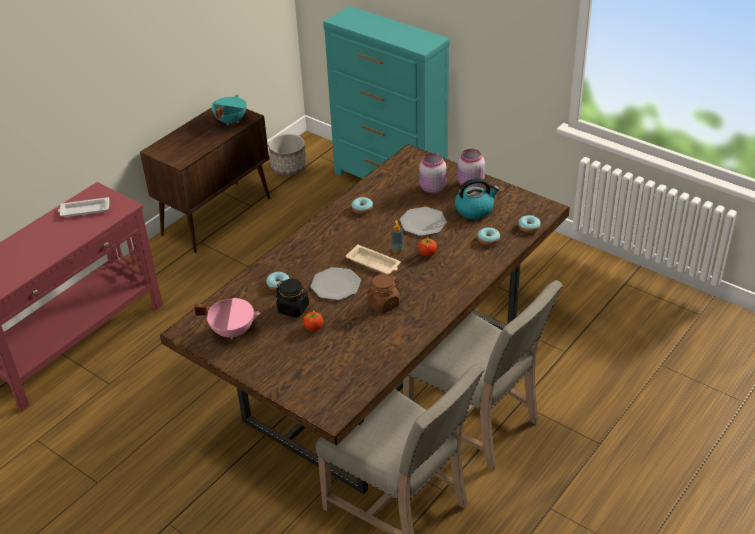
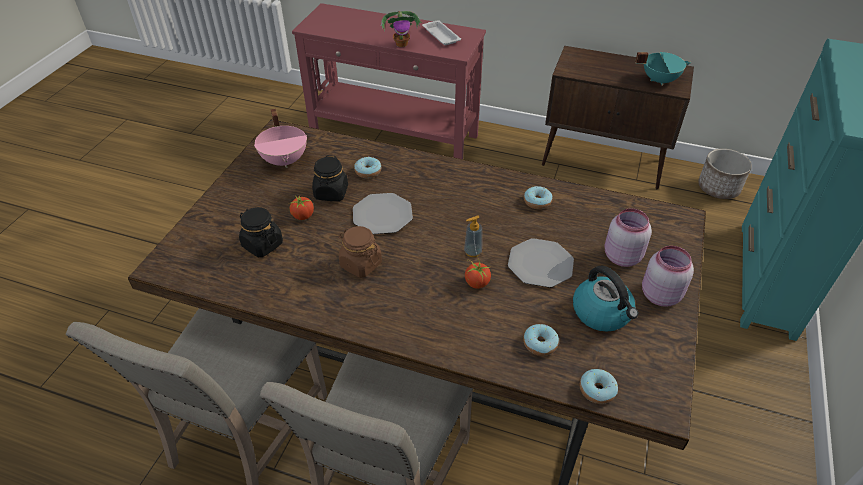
camera: 70 degrees right, 5 degrees up
beige tray [346,244,400,274] -> none
none -> black jar [239,207,283,257]
none -> potted plant [381,11,422,47]

